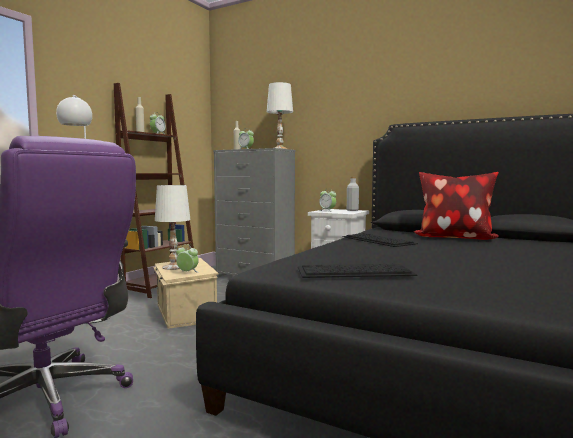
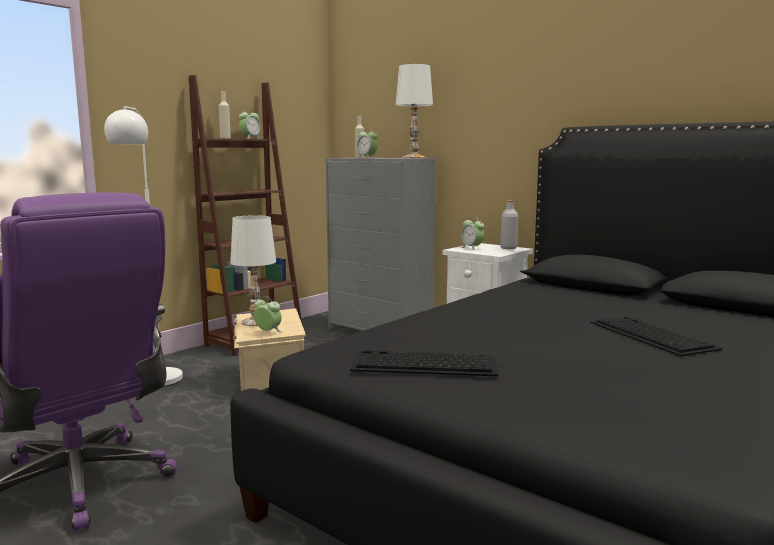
camera: 10 degrees right, 5 degrees up
keyboard [343,233,418,247] -> keyboard moved to [590,316,722,356]
pillow [414,172,499,240] -> none

